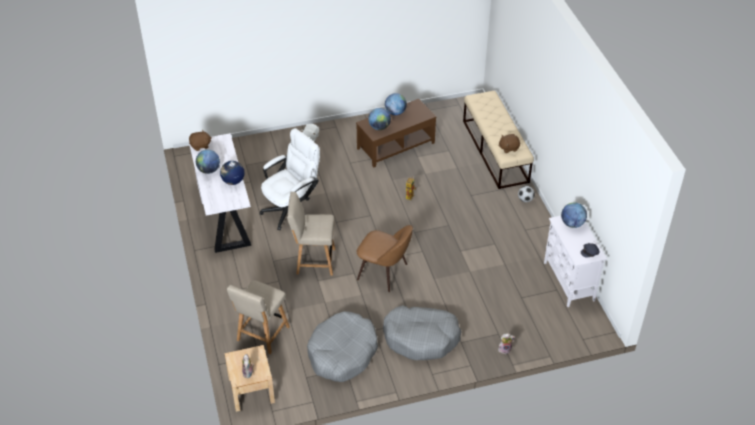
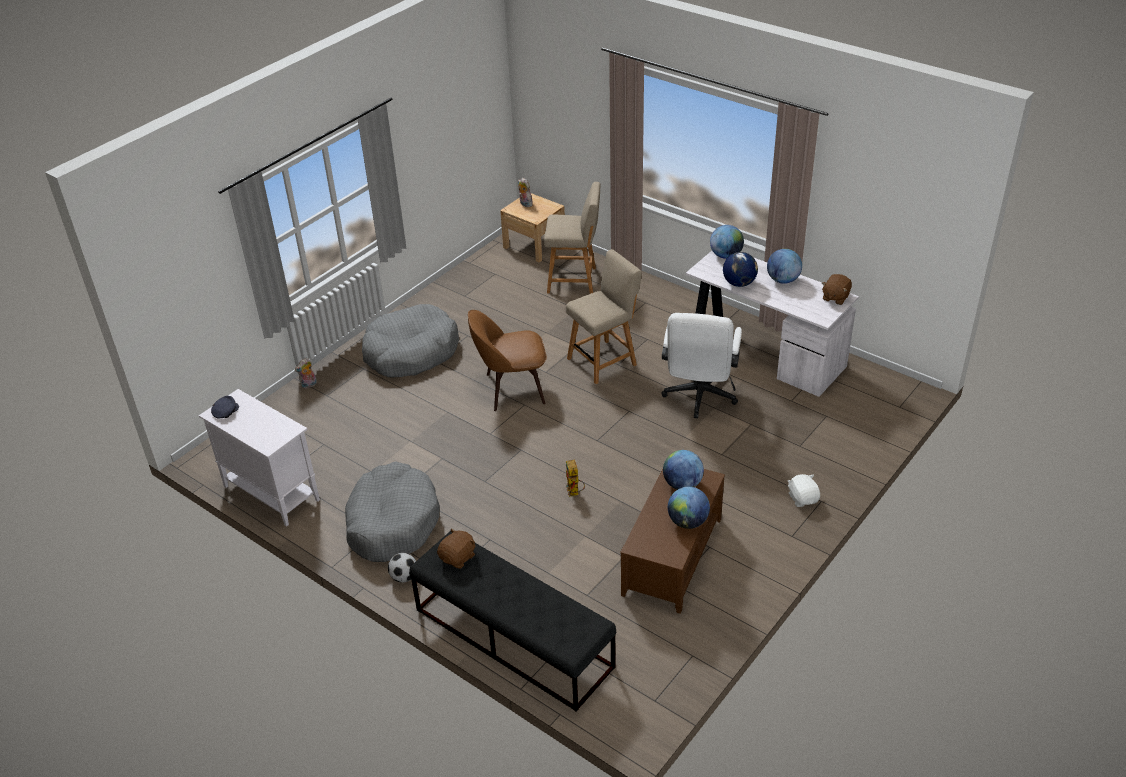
camera: 145 degrees right, 5 degrees down
beige chair [227,280,290,354] -> beige chair turned 105 degrees clockwise [544,182,600,294]
grey dog bed [307,311,378,382] -> grey dog bed moved to [345,461,440,562]
beige bench [463,91,534,189] -> black bench [409,531,616,712]
globe [561,202,587,228] -> globe moved to [710,225,744,259]

